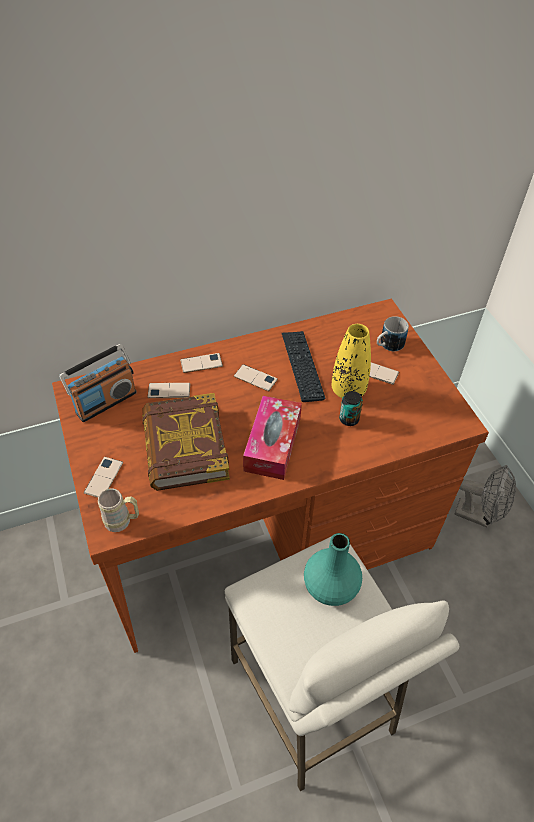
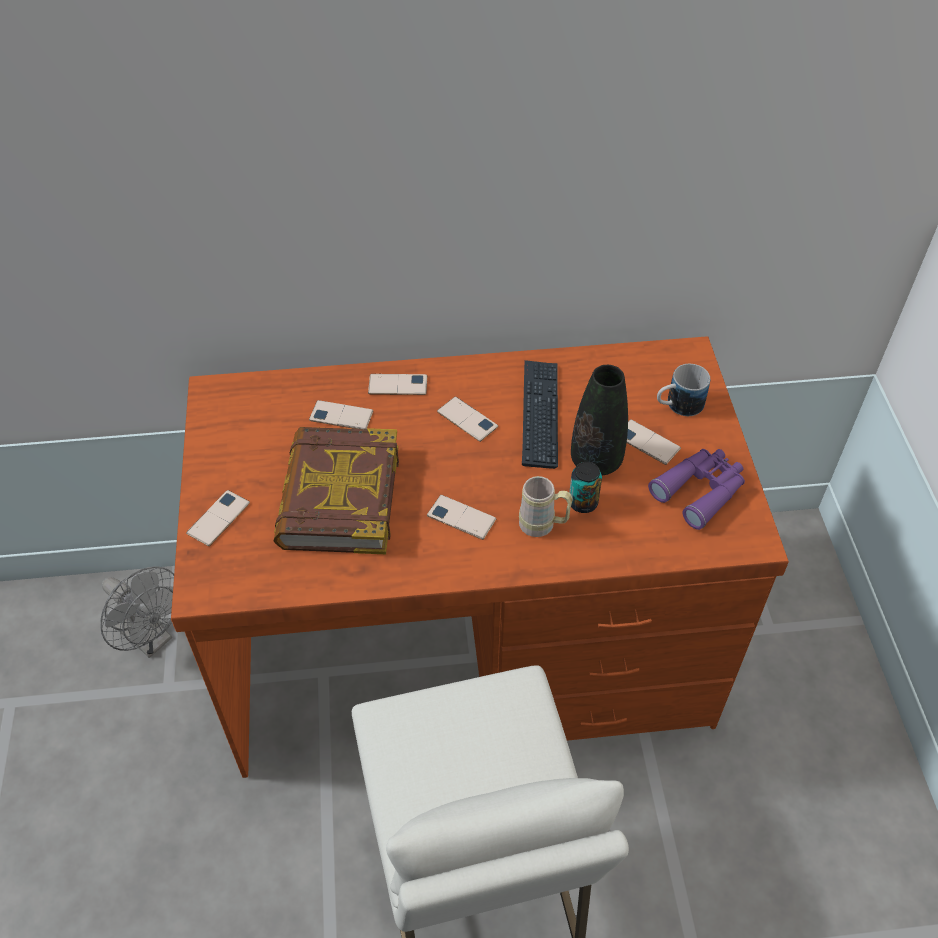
camera: 15 degrees right, 0 degrees up
radio [59,344,137,422] -> none
beige mug [98,488,139,532] -> beige mug moved to [519,476,573,537]
tissue box [243,396,302,480] -> phone [427,495,496,540]
turquoise vase [304,533,362,606] -> none
yellow vase [332,324,371,398] -> black vase [571,365,628,476]
grey fan [454,465,516,528] -> grey fan moved to [100,566,174,658]
none -> purple binoculars [648,449,745,530]

